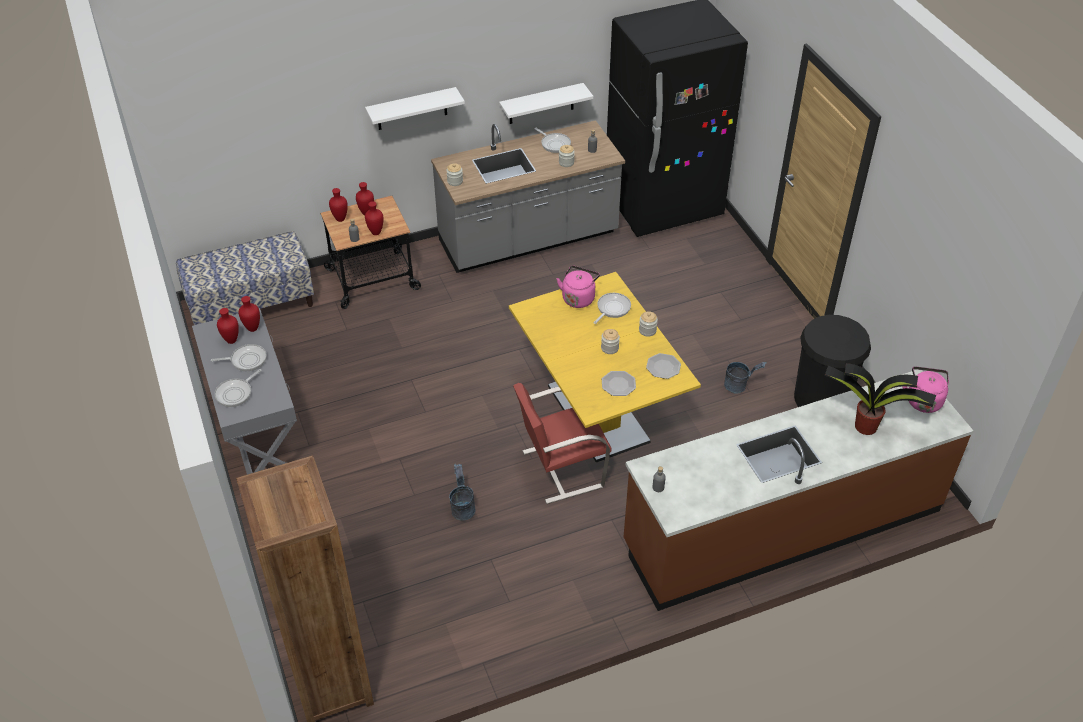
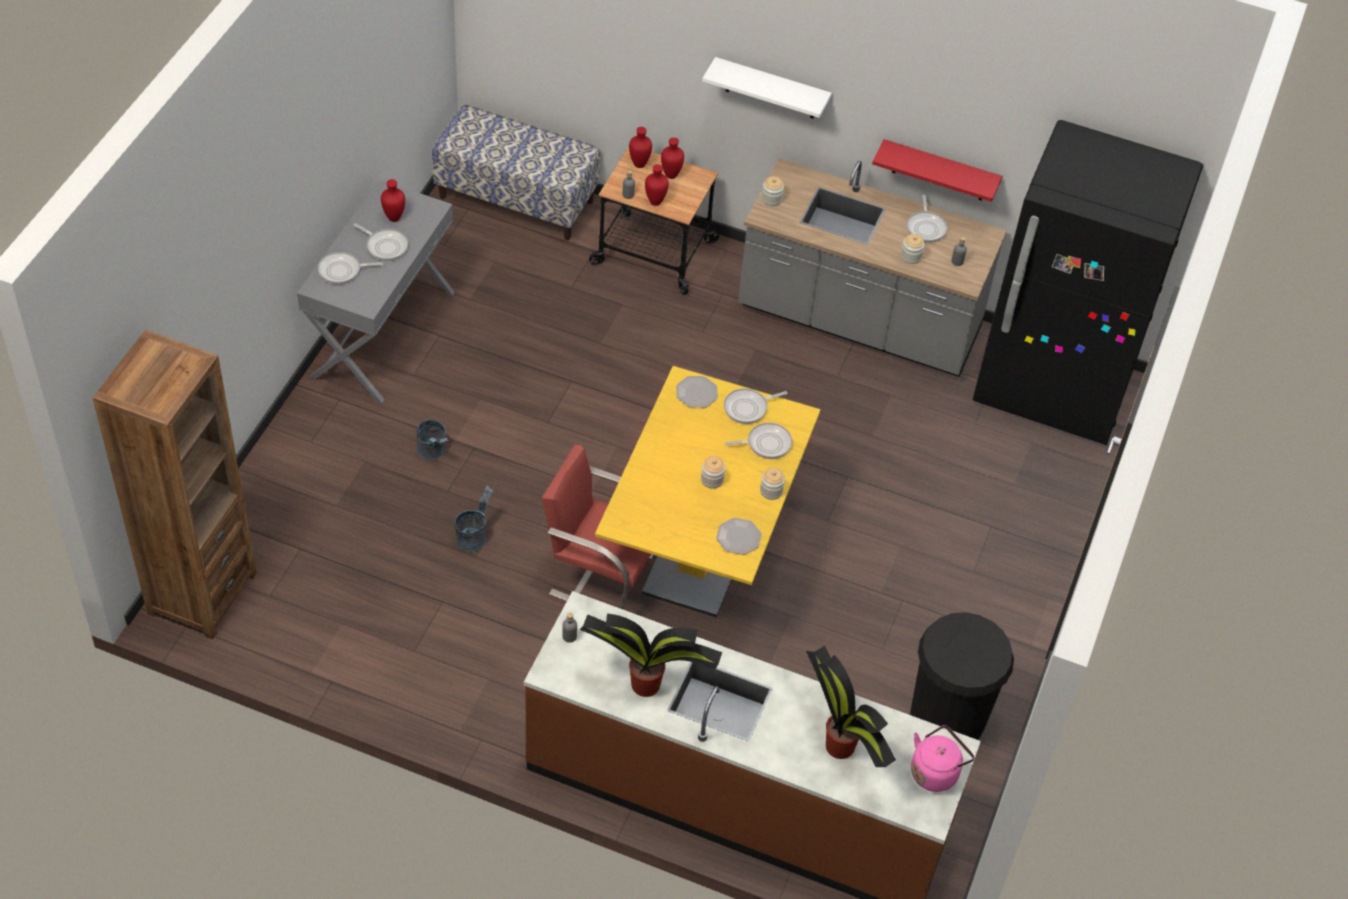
camera: 40 degrees right, 5 degrees up
red vase [238,296,260,332] -> none
white shelf [499,83,593,124] -> red shelf [872,139,1002,202]
pink kettle [557,266,600,308] -> frying pan [724,388,787,424]
plate [602,371,636,396] -> plate moved to [676,376,718,408]
grey bucket [724,362,767,394] -> grey bucket moved to [417,420,449,460]
none -> potted plant [580,613,722,697]

